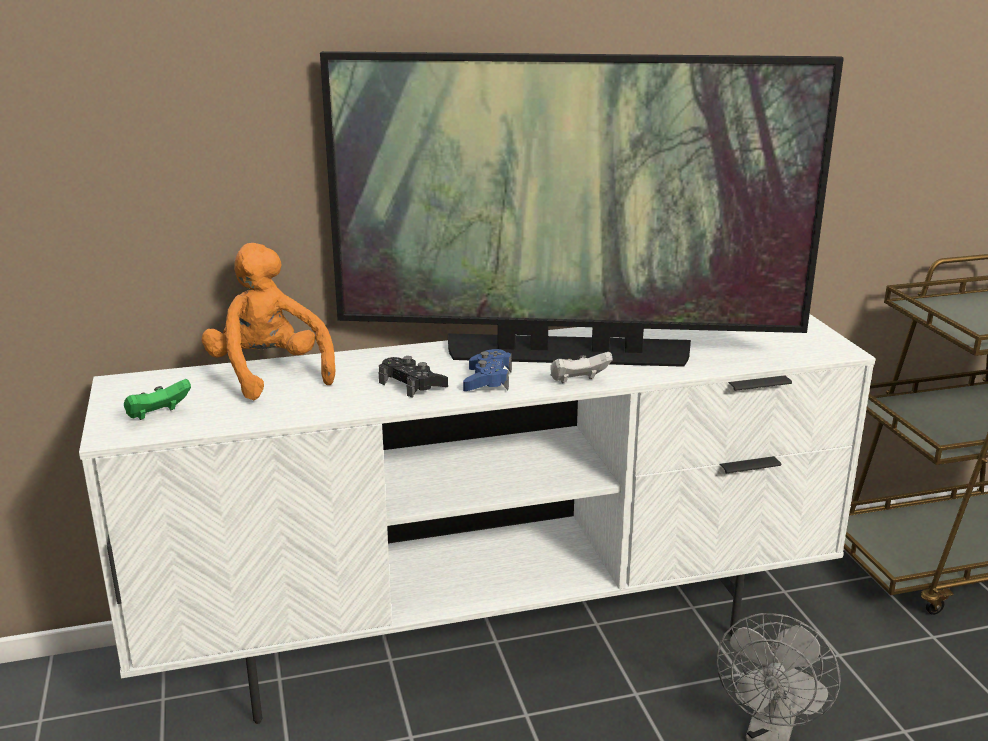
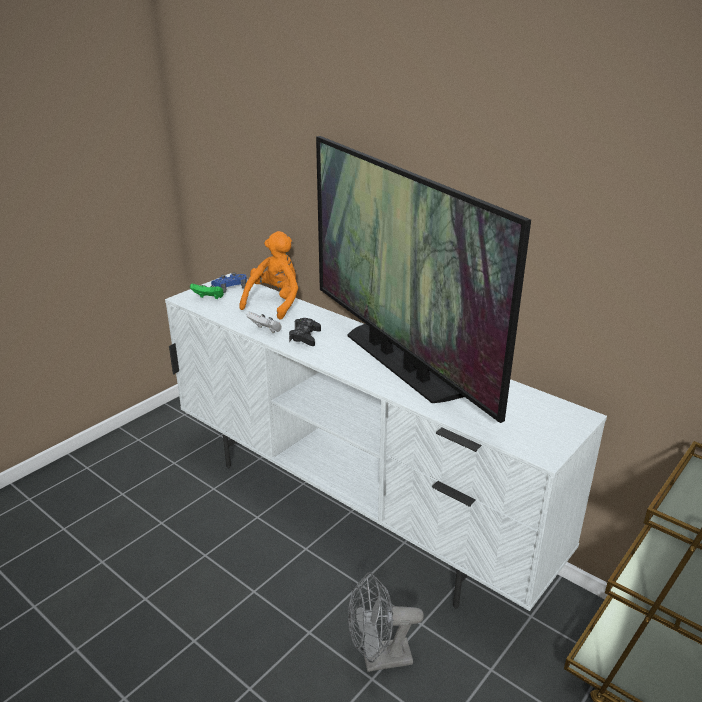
camera: 55 degrees right, 5 degrees up
blue game controller [463,349,512,391] -> blue game controller moved to [211,273,247,293]
white game controller [550,352,612,383] -> white game controller moved to [246,312,282,333]

